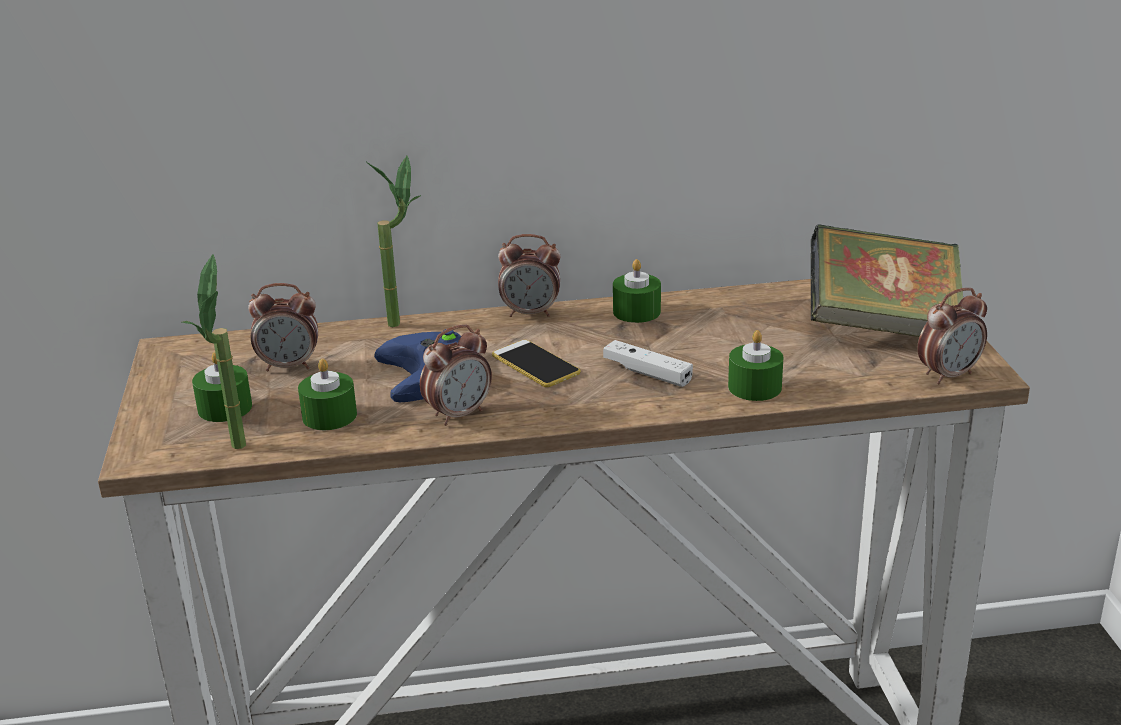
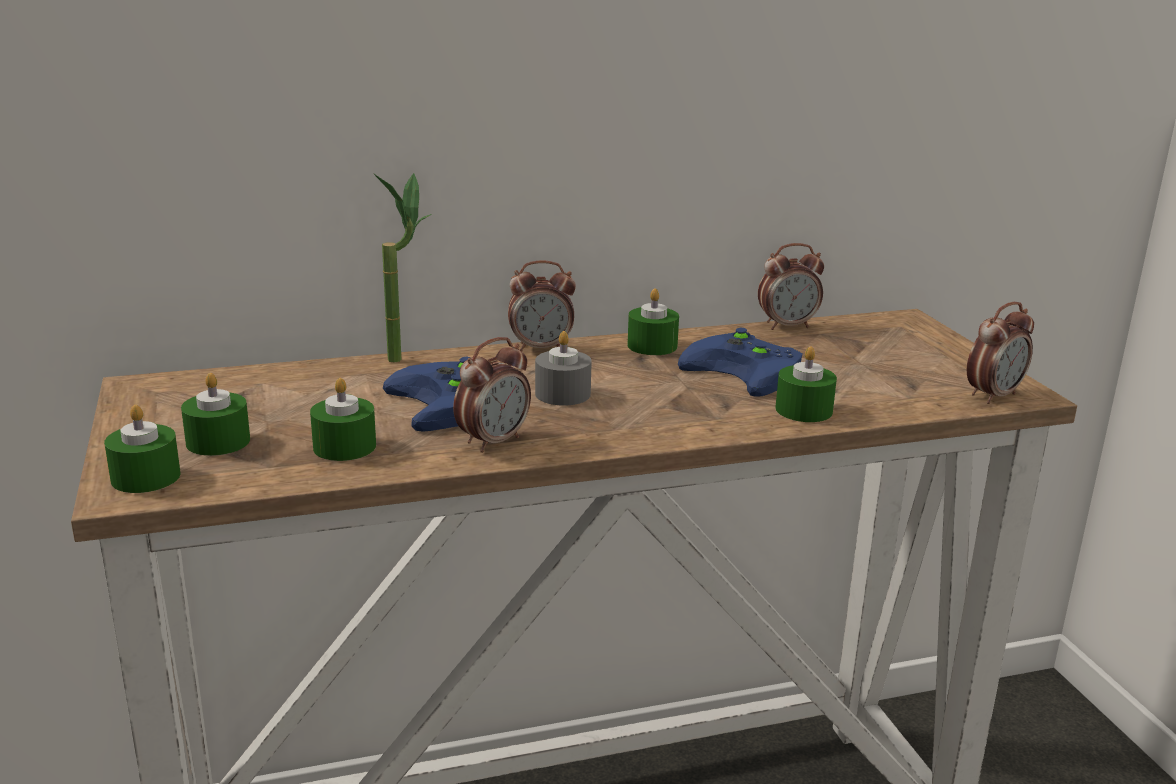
camera: 10 degrees left, 5 degrees down
potted plant [182,254,246,449] -> none
alarm clock [248,283,318,371] -> alarm clock moved to [758,243,824,330]
phone [492,340,581,387] -> grey candle [535,331,592,406]
white game controller [603,340,693,387] -> none
book [811,224,963,337] -> none
none -> green candle [104,405,181,493]
none -> blue game controller [678,328,803,397]

